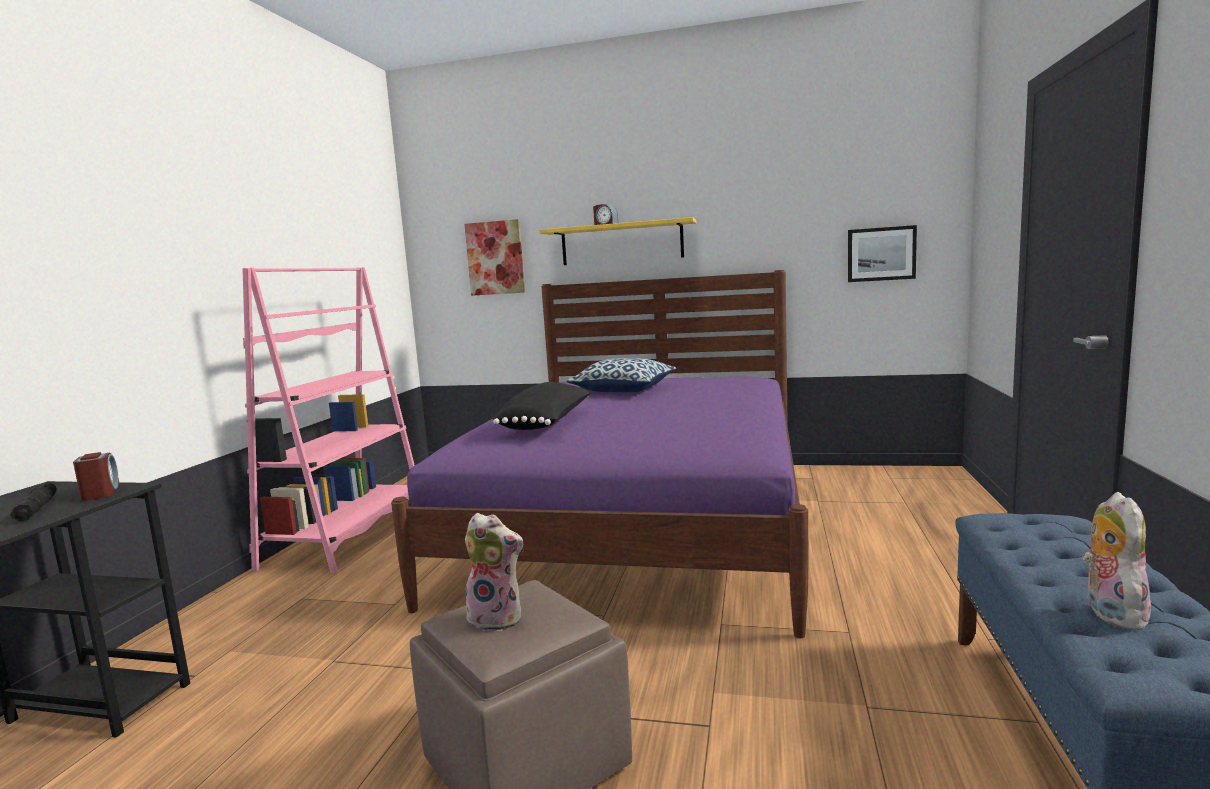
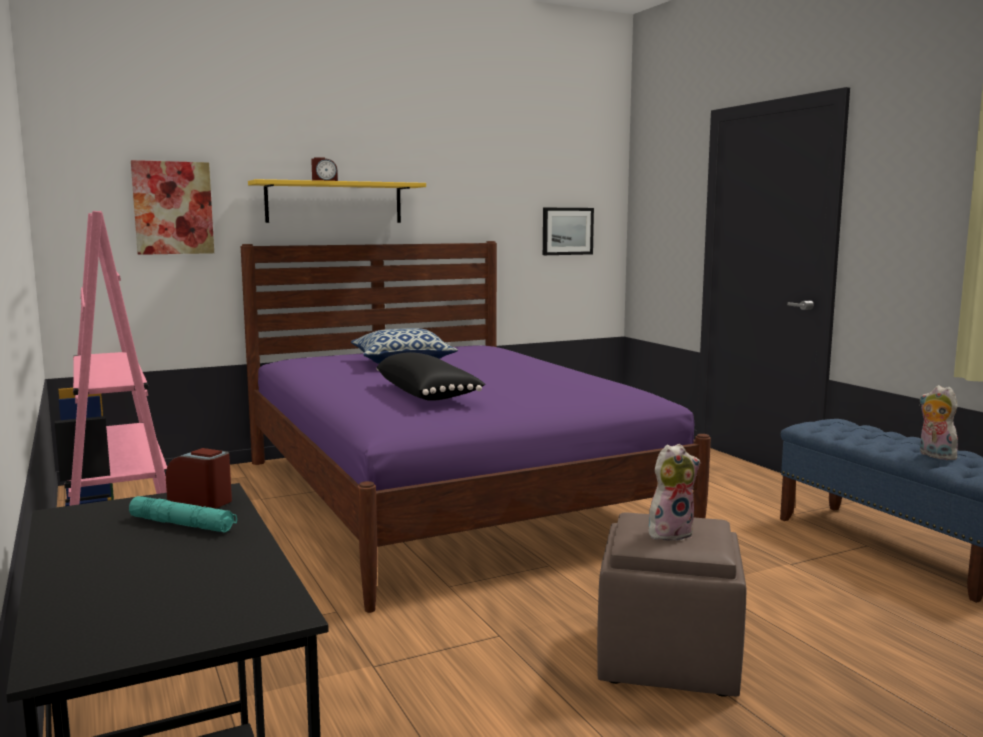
camera: 40 degrees left, 0 degrees up
black flashlight [10,482,57,521] -> turquoise flashlight [129,496,237,533]

